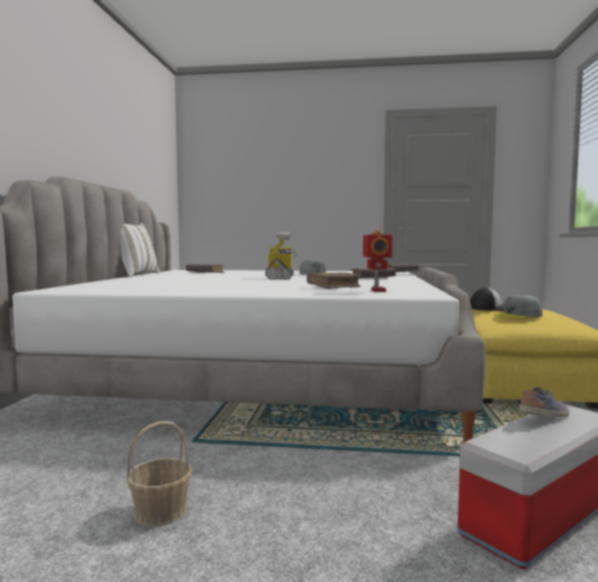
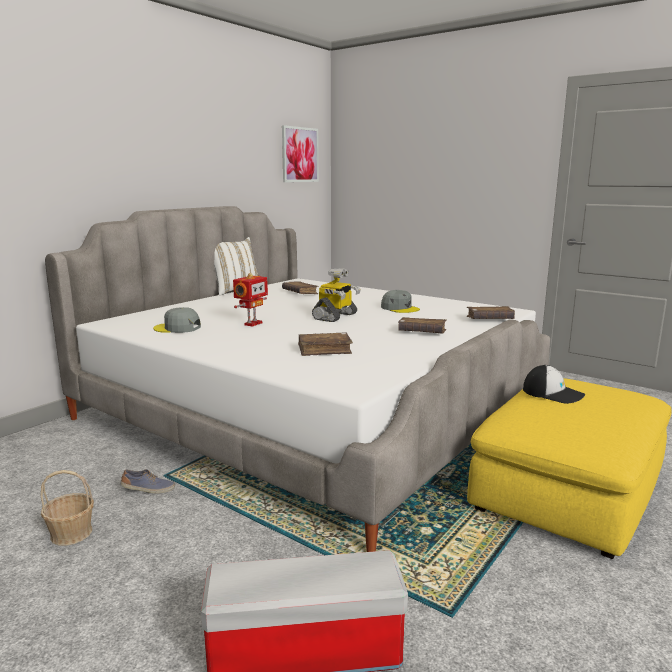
camera: 30 degrees right, 10 degrees up
toy robot [363,228,393,292] -> toy robot moved to [233,273,268,327]
grey cap [494,294,543,319] -> grey cap moved to [153,307,201,333]
shoe [519,387,569,417] -> shoe moved to [121,469,175,494]
none -> picture [282,125,319,182]

